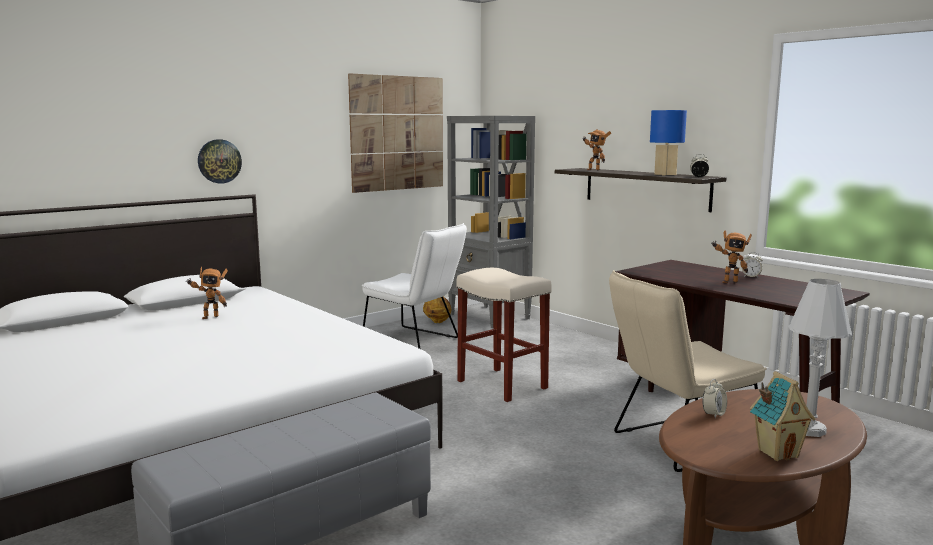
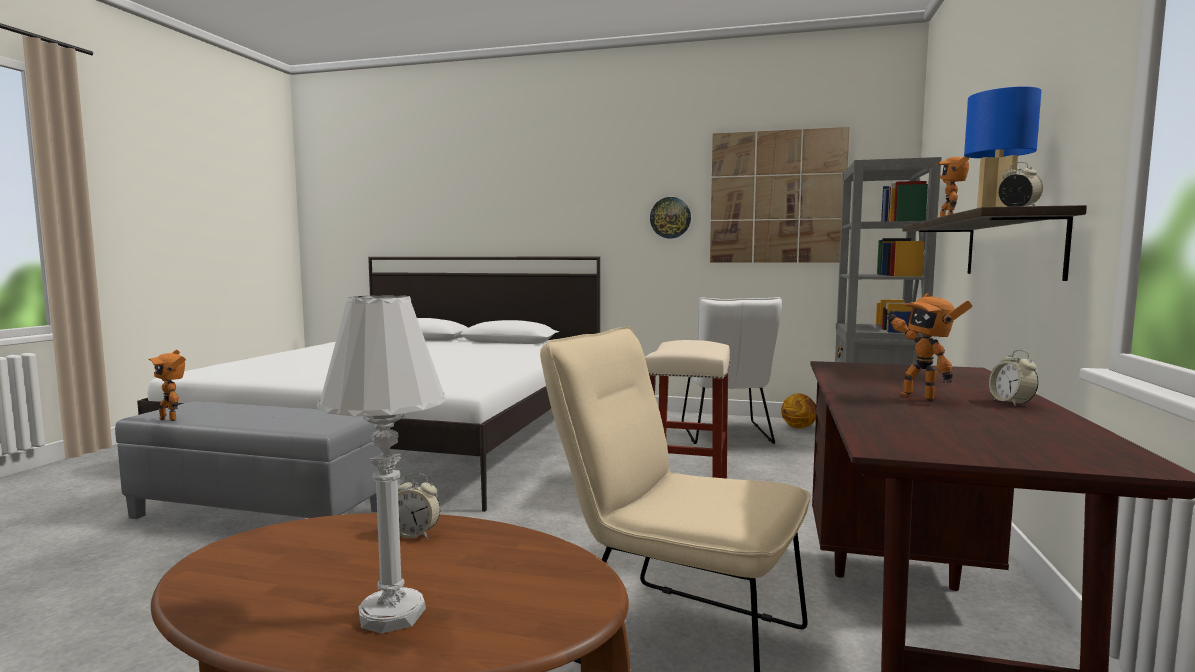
camera: 55 degrees right, 5 degrees down
toy robot [186,267,228,319] -> toy robot moved to [148,350,186,421]
wall clock [198,139,242,184] -> wall clock moved to [650,197,691,238]
toy house [750,371,815,461] -> none

